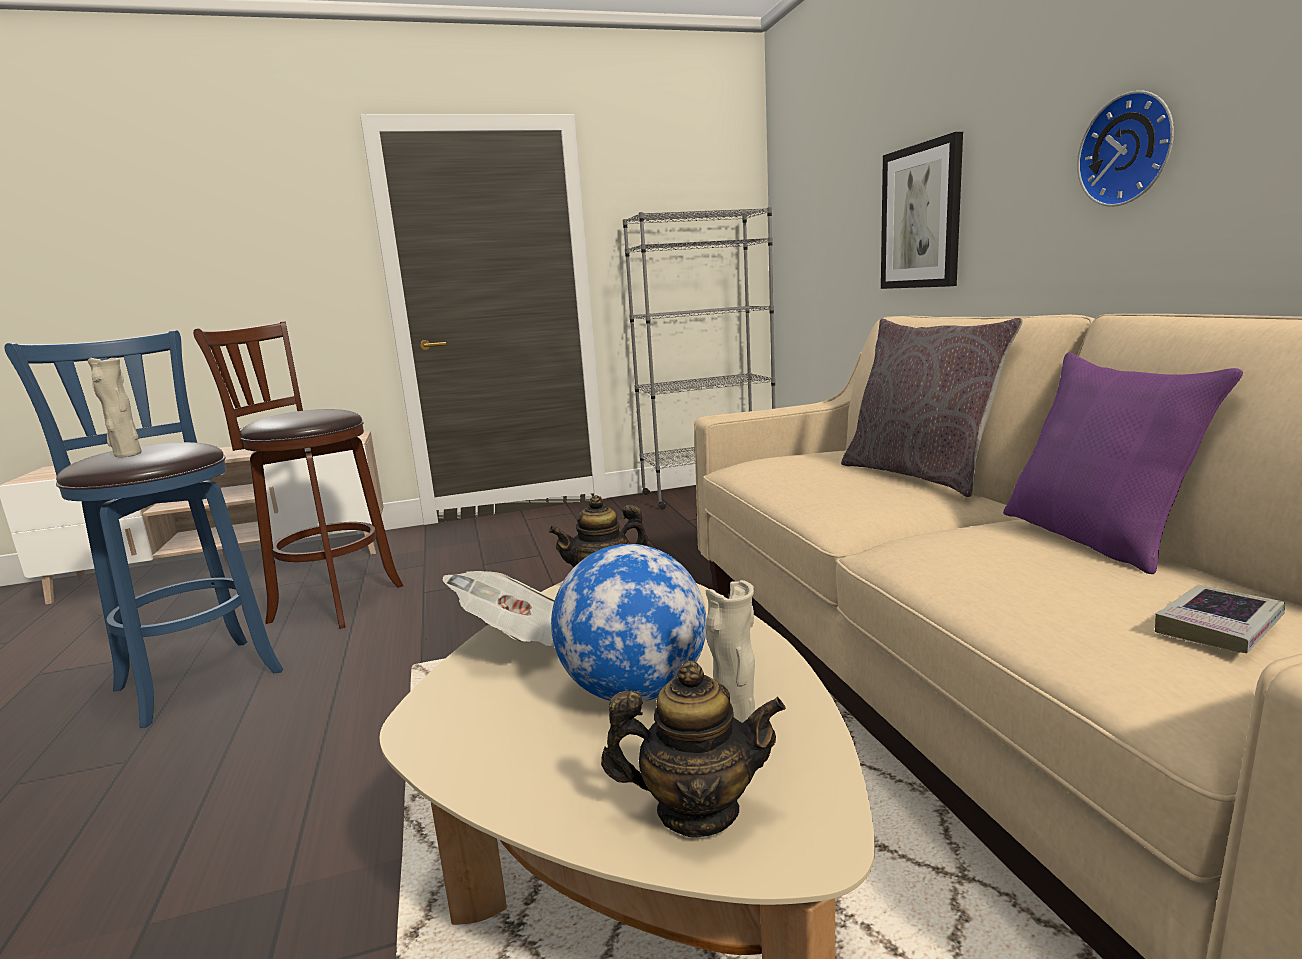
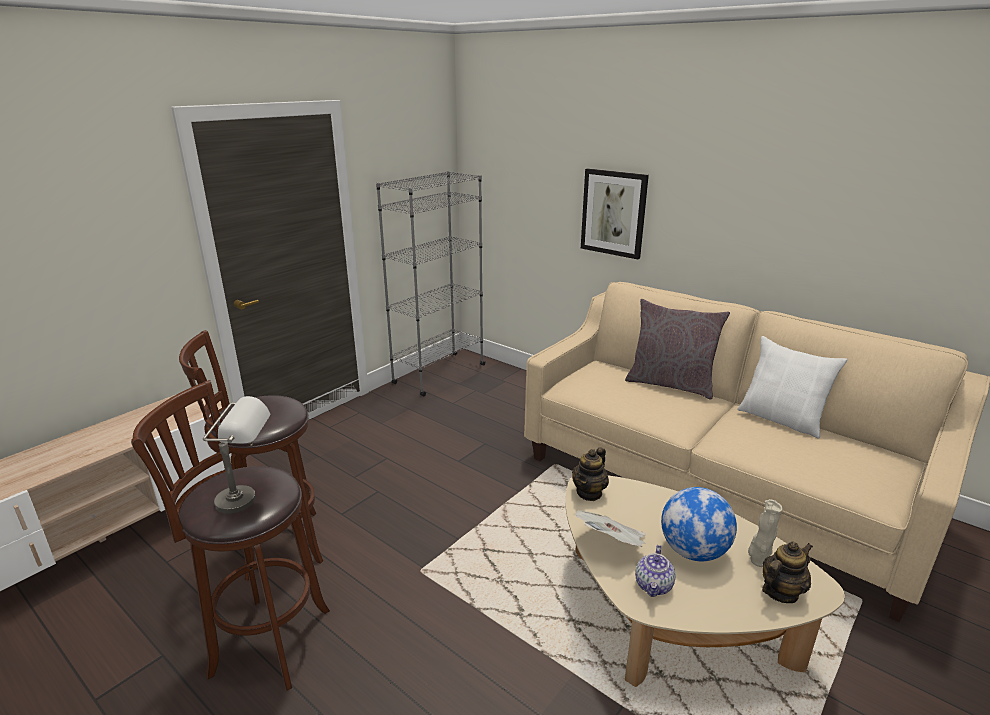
camera: 35 degrees left, 10 degrees up
blue stool [4,330,283,728] -> brown stool [131,380,330,691]
beige vase [87,358,142,457] -> grey table lamp [203,396,270,514]
purple pillow [1003,353,1243,574] -> white pillow [737,336,847,439]
wall clock [1077,90,1174,207] -> none
book [1155,585,1285,653] -> none
none -> teapot [635,545,676,597]

